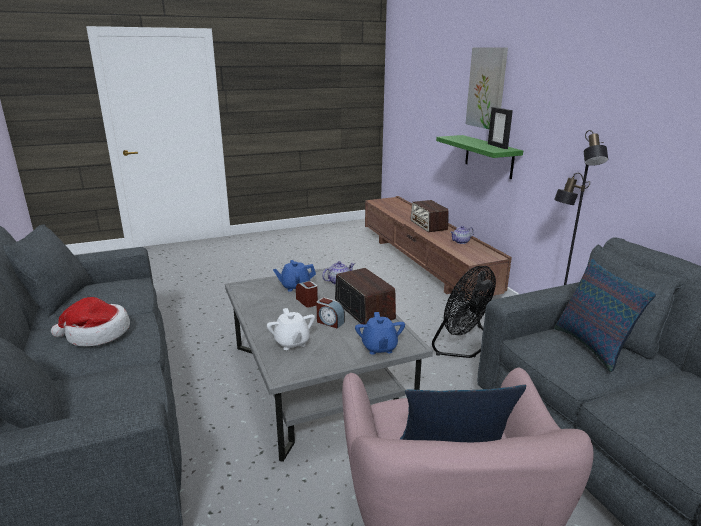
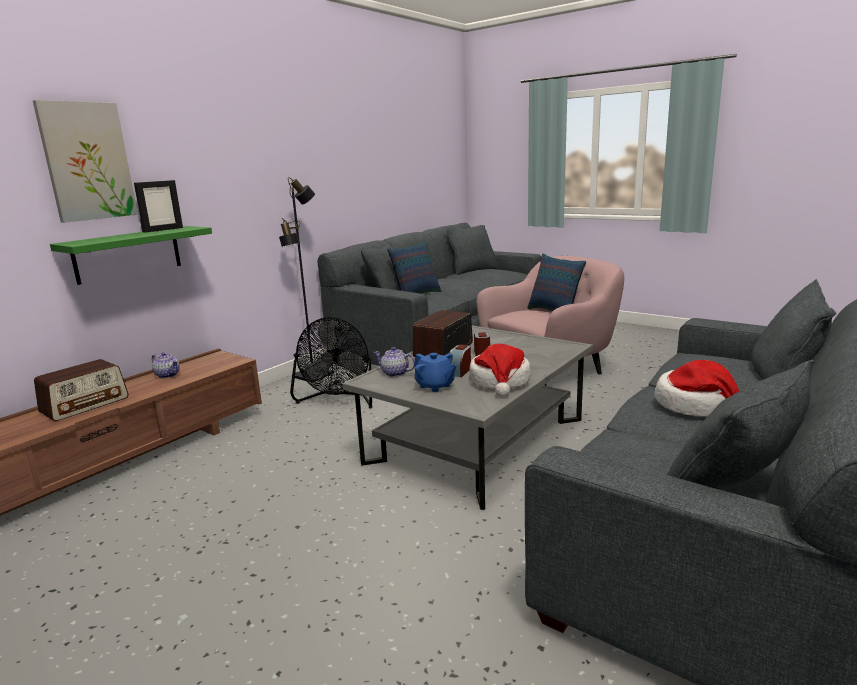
camera: 120 degrees left, 5 degrees down
white teapot [267,308,315,350] -> none
blue teapot [355,312,405,355] -> none
none -> hat [470,344,531,397]

